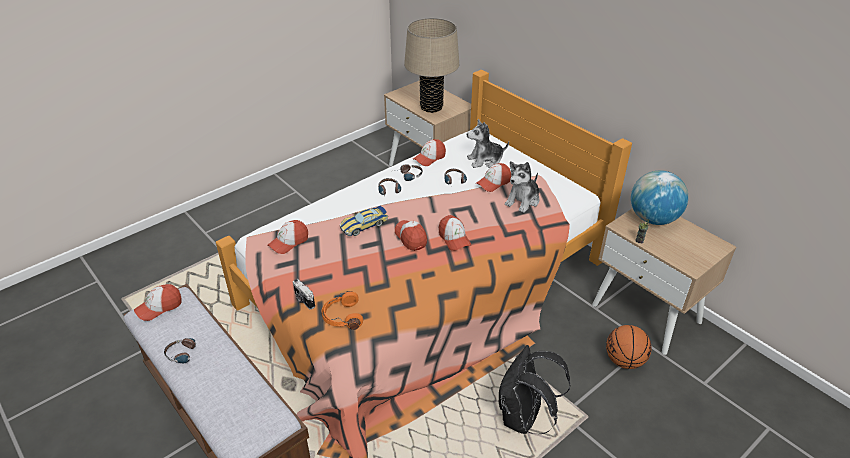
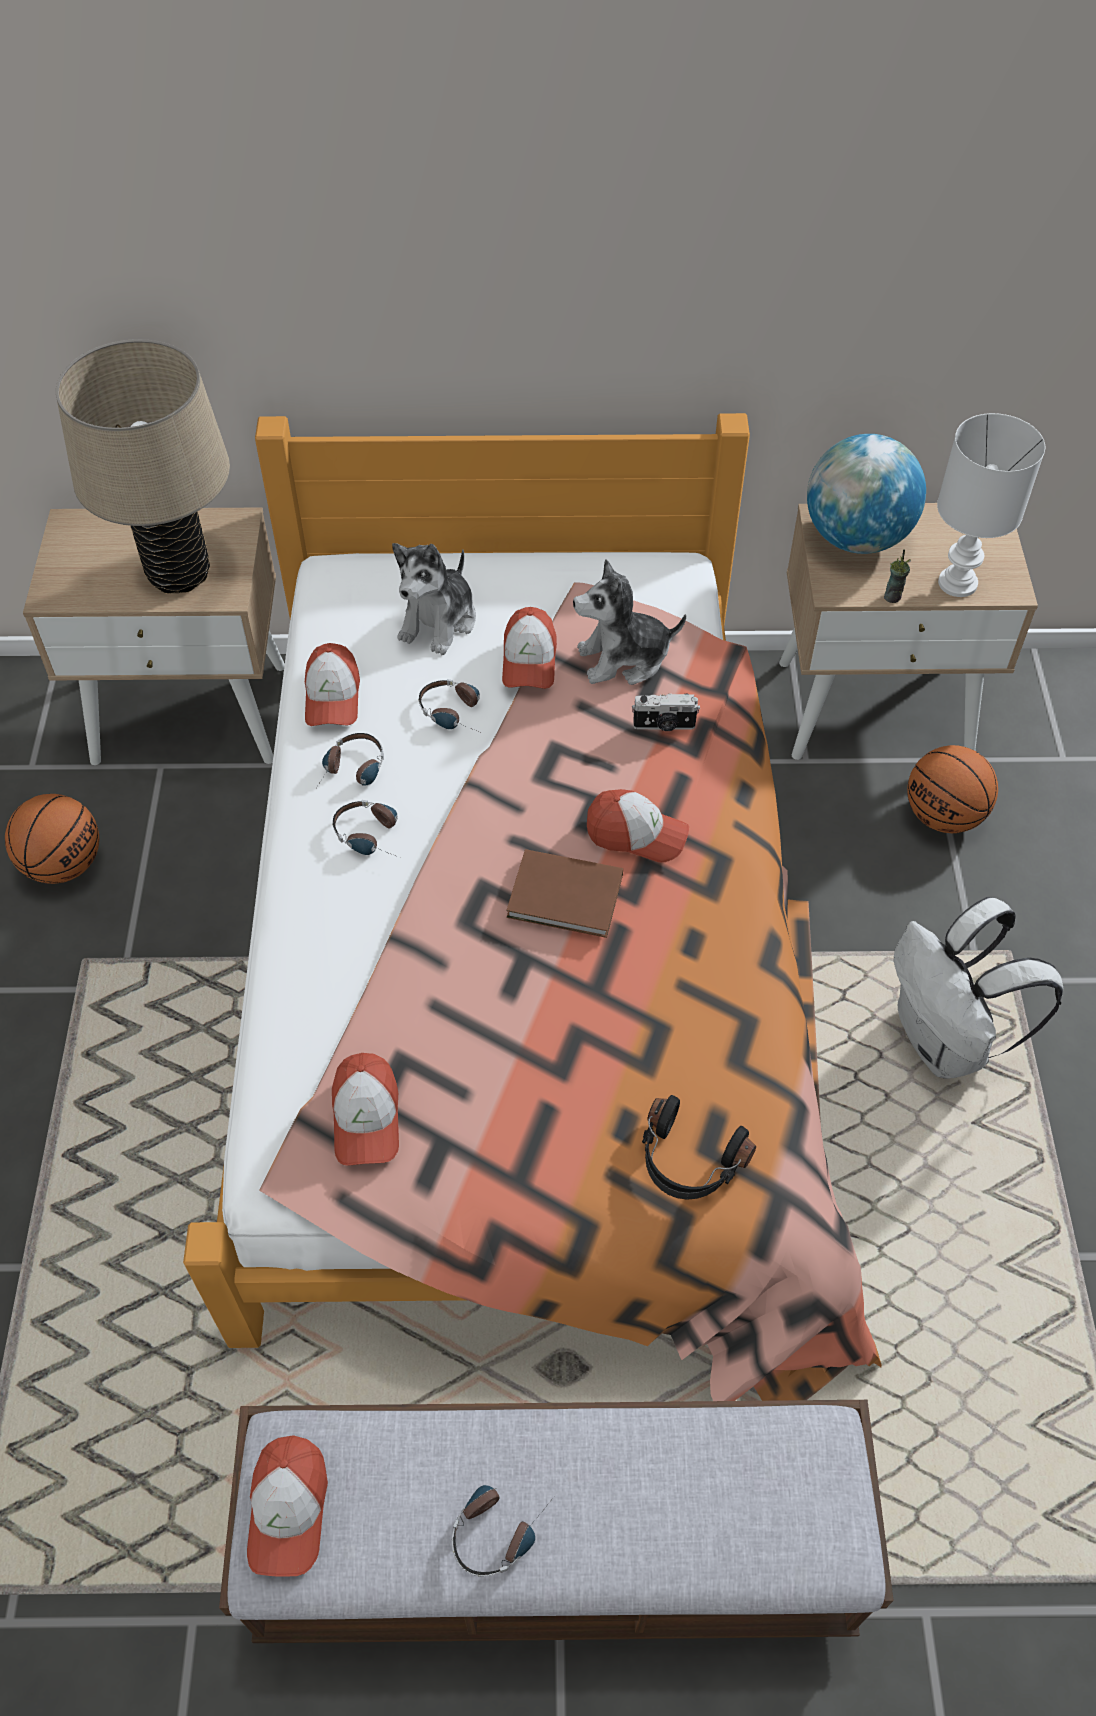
camera: 50 degrees left, 15 degrees up
camera [293,279,315,310] -> camera moved to [632,693,700,731]
orange headphones [322,291,363,330] -> black headphones [642,1095,756,1200]
toy car [340,206,388,236] -> none
cap [395,220,427,251] -> brown book [506,849,623,938]
black backpack [499,345,571,434] -> white backpack [894,897,1063,1079]
plush toy [505,161,539,213] -> plush toy turned 90 degrees clockwise [573,559,686,685]
none -> basketball [5,794,99,884]
none -> white table lamp [937,413,1045,597]

